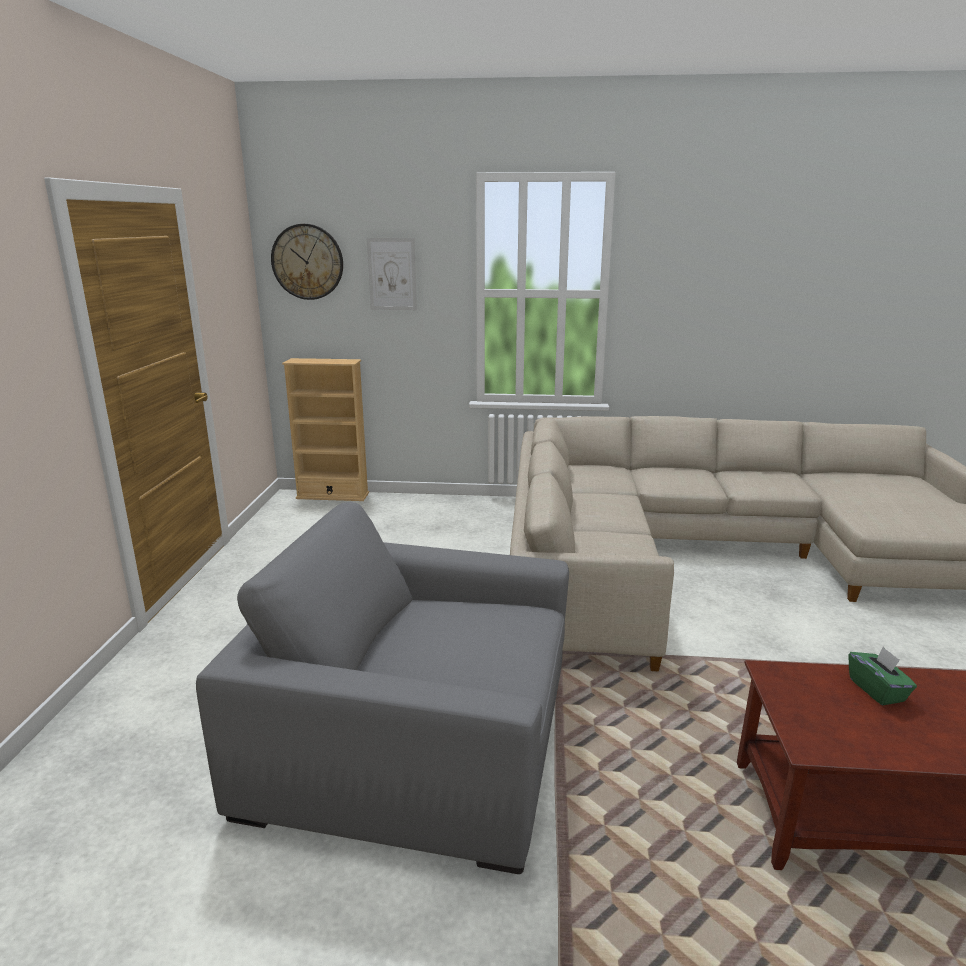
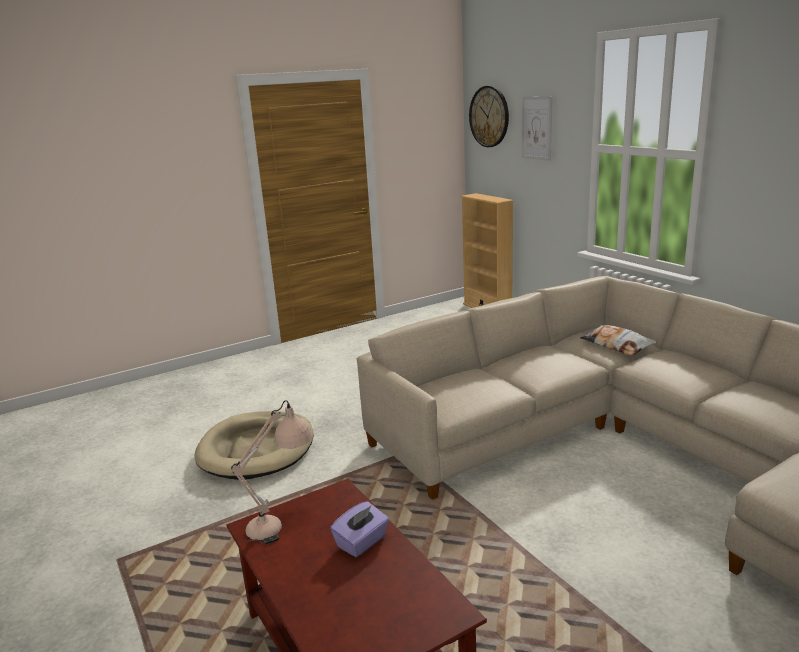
camera: 55 degrees right, 0 degrees up
grey armchair [196,502,569,874] -> beige dog bed [194,411,313,480]
green tissue box [849,647,917,705] -> purple tissue box [330,501,389,557]
none -> beige table lamp [231,400,313,544]
none -> pillow [580,325,656,356]

